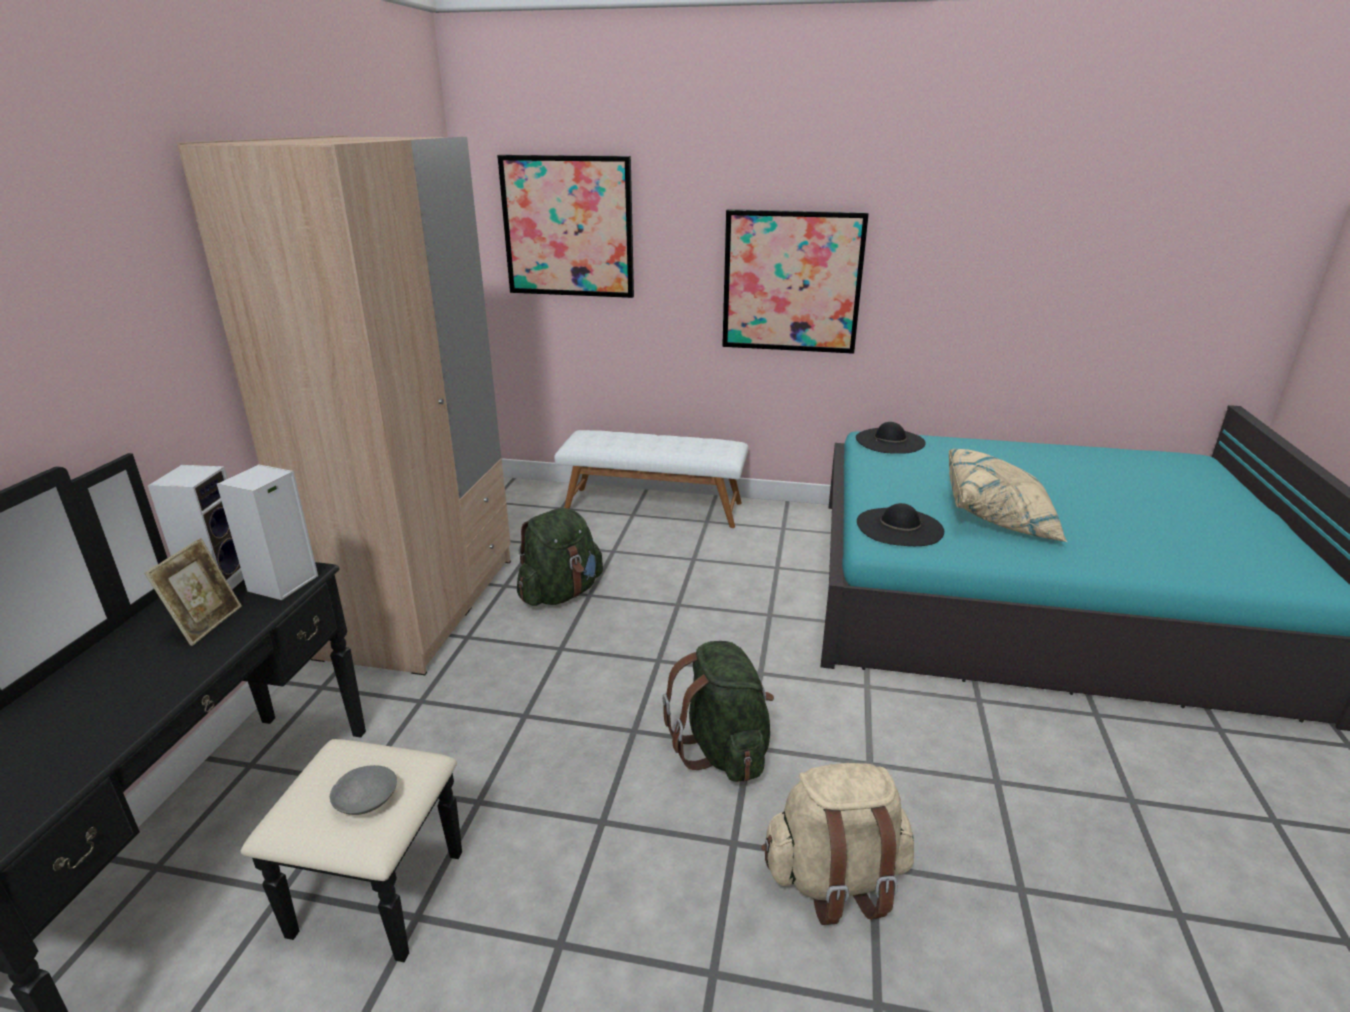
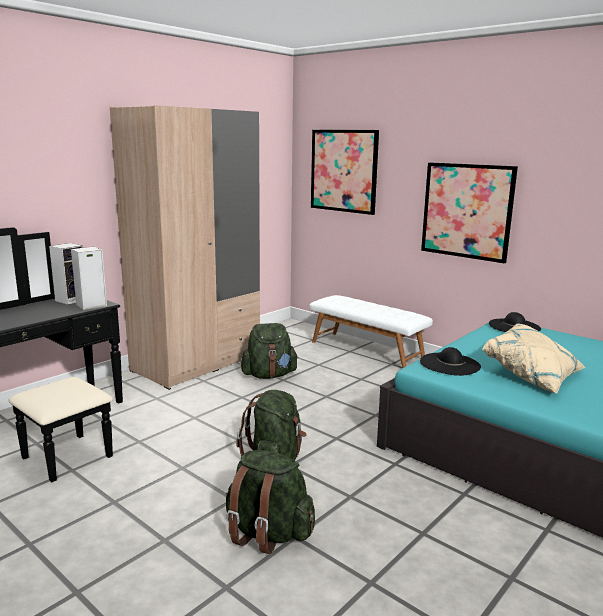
camera: 30 degrees right, 10 degrees down
picture frame [144,538,242,646] -> none
grey bowl [330,765,397,815] -> none
beige backpack [761,763,914,925] -> green backpack [226,450,315,554]

